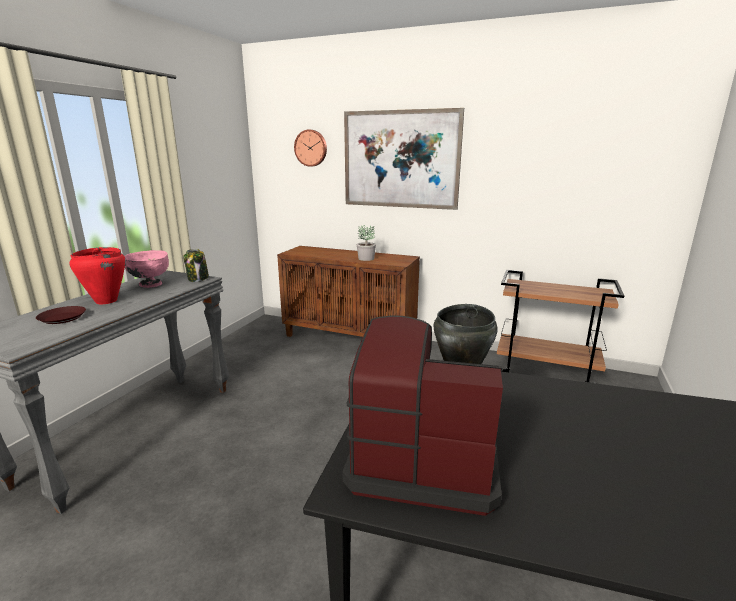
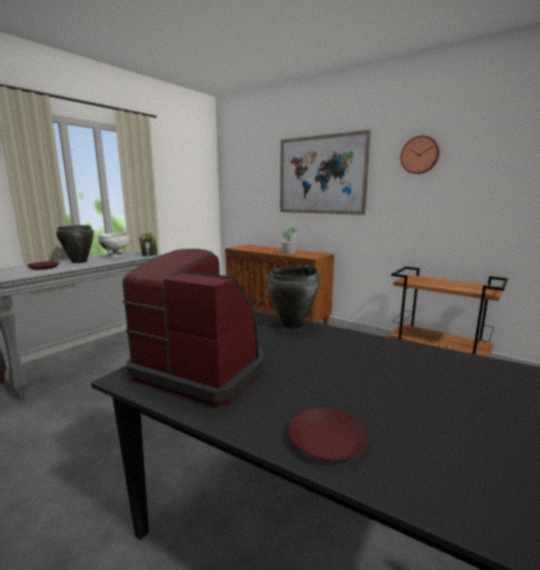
camera: 15 degrees right, 5 degrees down
red cooking pot [69,247,126,304] -> black cooking pot [56,225,94,263]
pink bowl [125,250,169,288] -> white bowl [98,233,130,257]
wall clock [294,130,327,167] -> wall clock moved to [400,135,440,174]
none -> brown plate [289,408,369,461]

